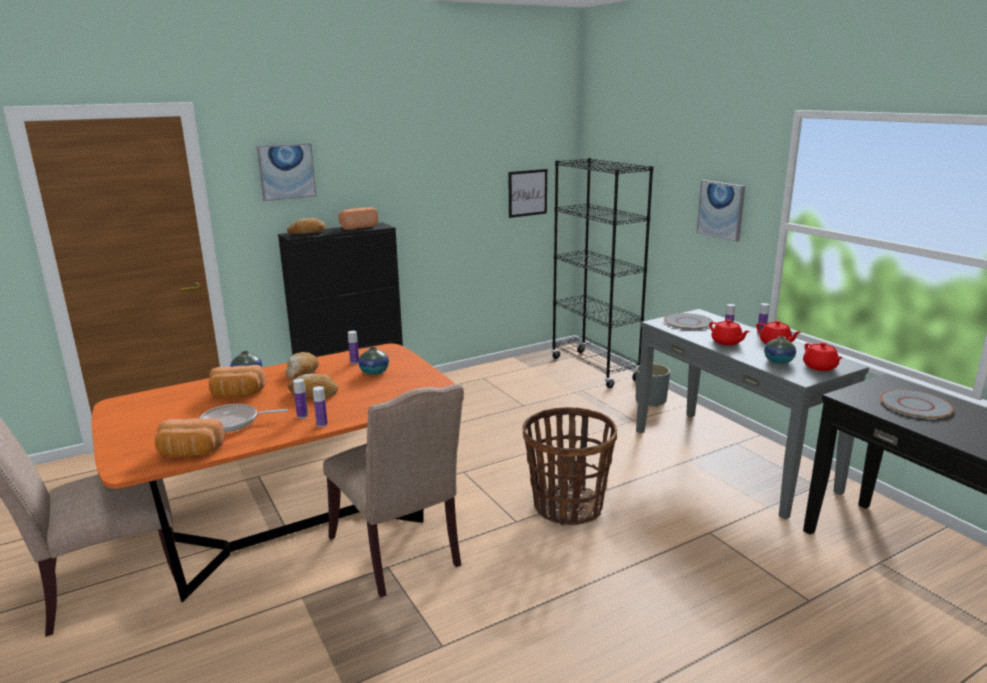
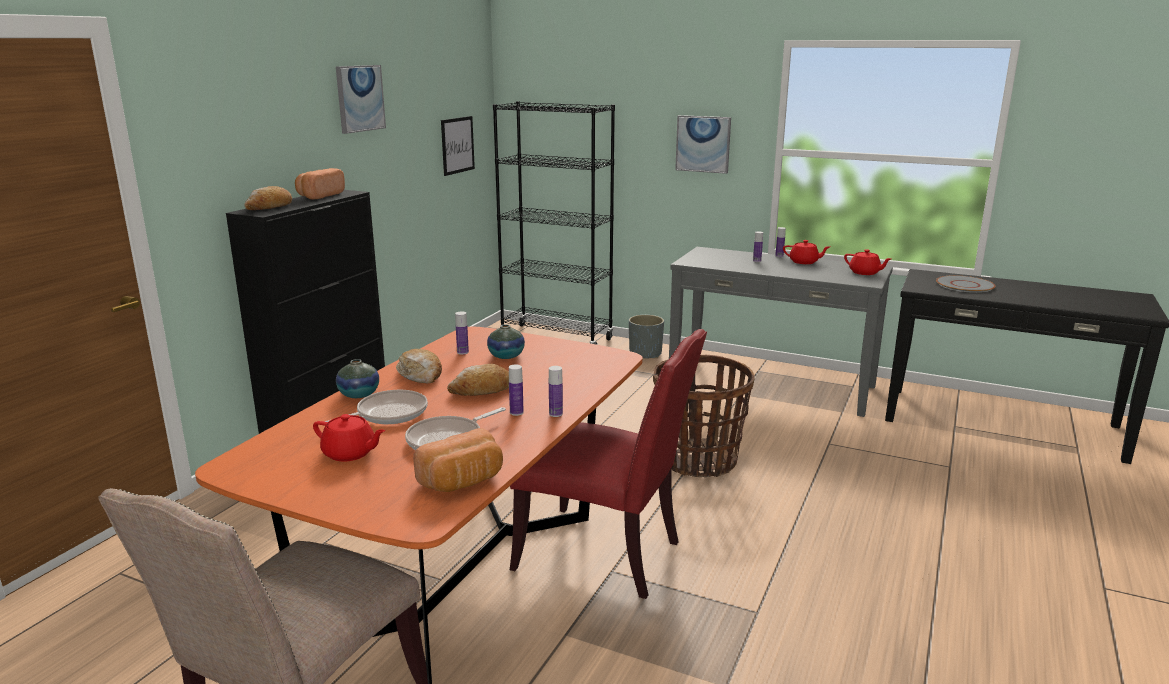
camera: 35 degrees left, 0 degrees up
bread [209,365,265,397] -> frying pan [324,390,428,424]
picture [257,143,317,201] -> picture moved to [336,65,386,134]
beige chair [323,384,464,597] -> red chair [510,329,707,599]
grey plate [664,313,713,330] -> none
red teapot [709,319,750,346] -> red teapot moved to [313,414,385,461]
vase [764,336,796,364] -> none

